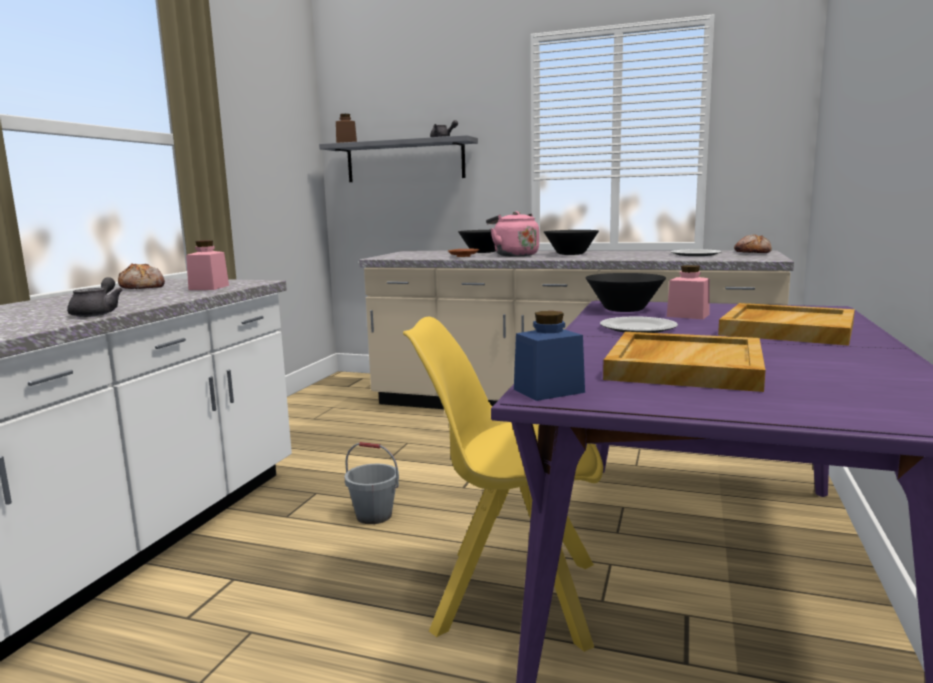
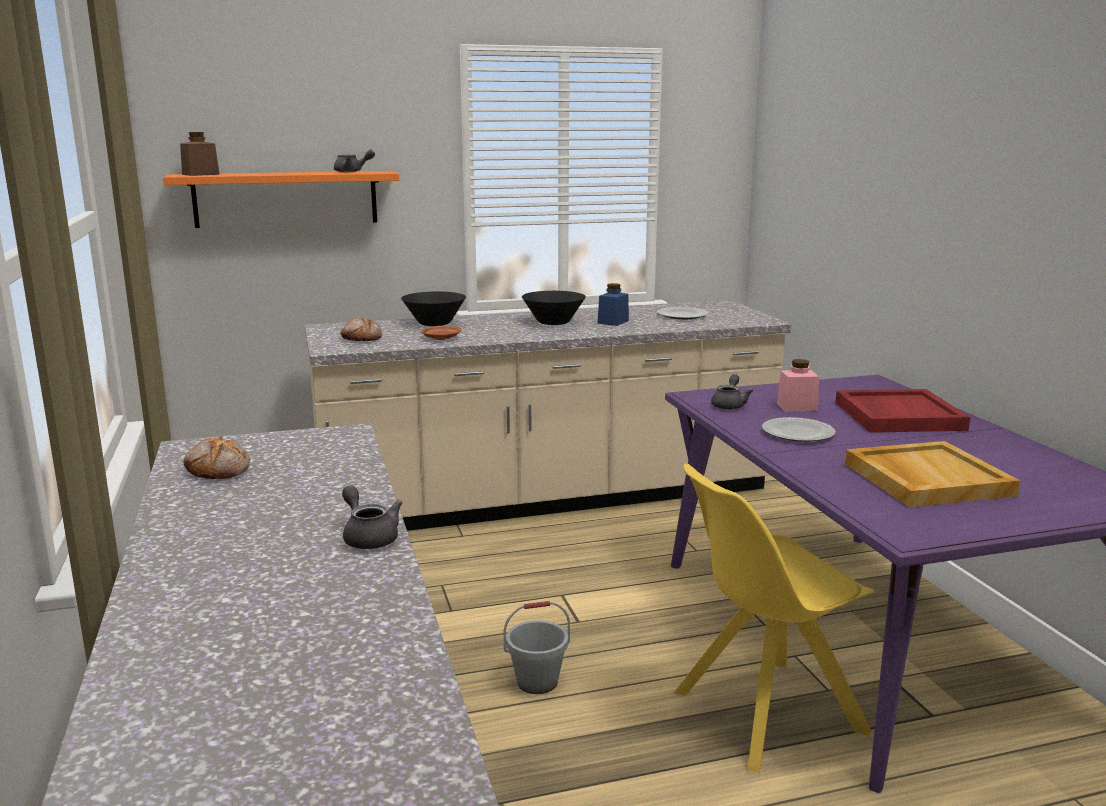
camera: 35 degrees left, 5 degrees up
pink jar [186,240,229,290] -> none
grey shelf [319,135,478,182] -> orange shelf [163,171,399,228]
pink kettle [486,211,539,257] -> none
blue jar [514,311,585,401] -> blue jar moved to [598,283,629,326]
black bowl [585,273,666,312] -> grey teapot [711,374,753,410]
beige tray [718,303,855,346] -> red tray [835,389,970,433]
bread [734,234,772,253] -> bread moved to [340,317,382,341]

